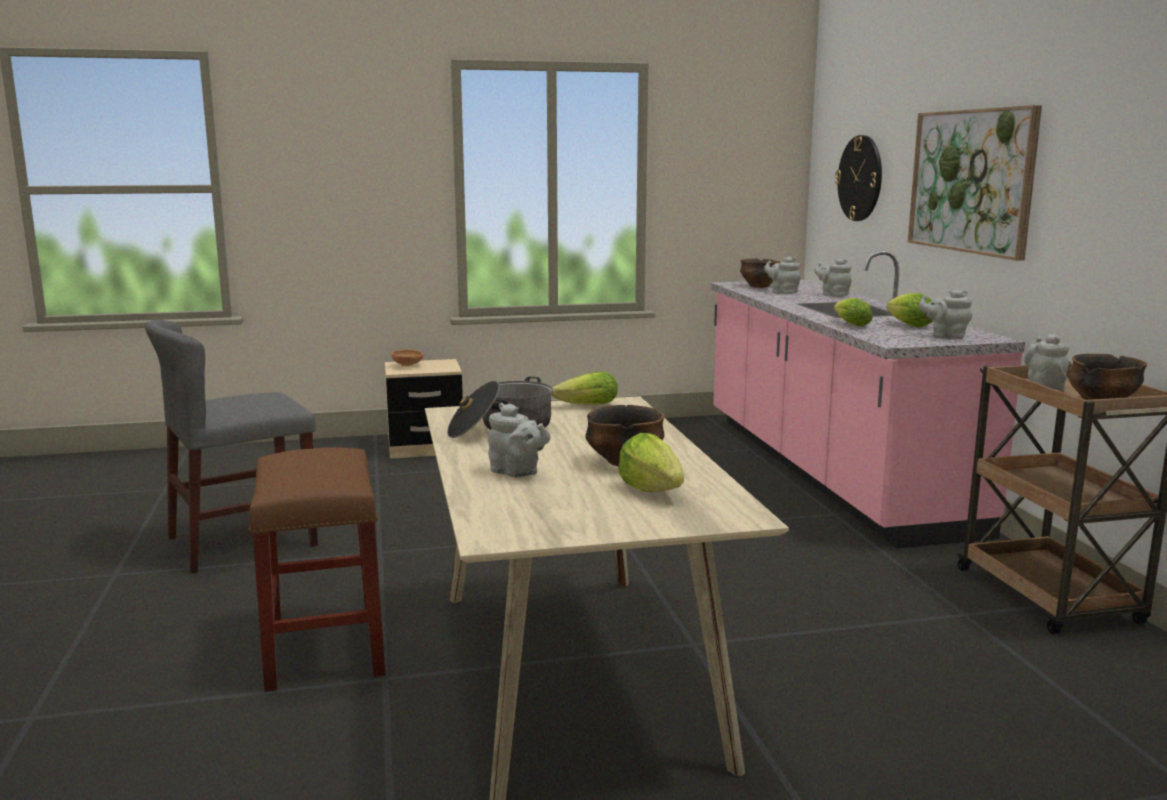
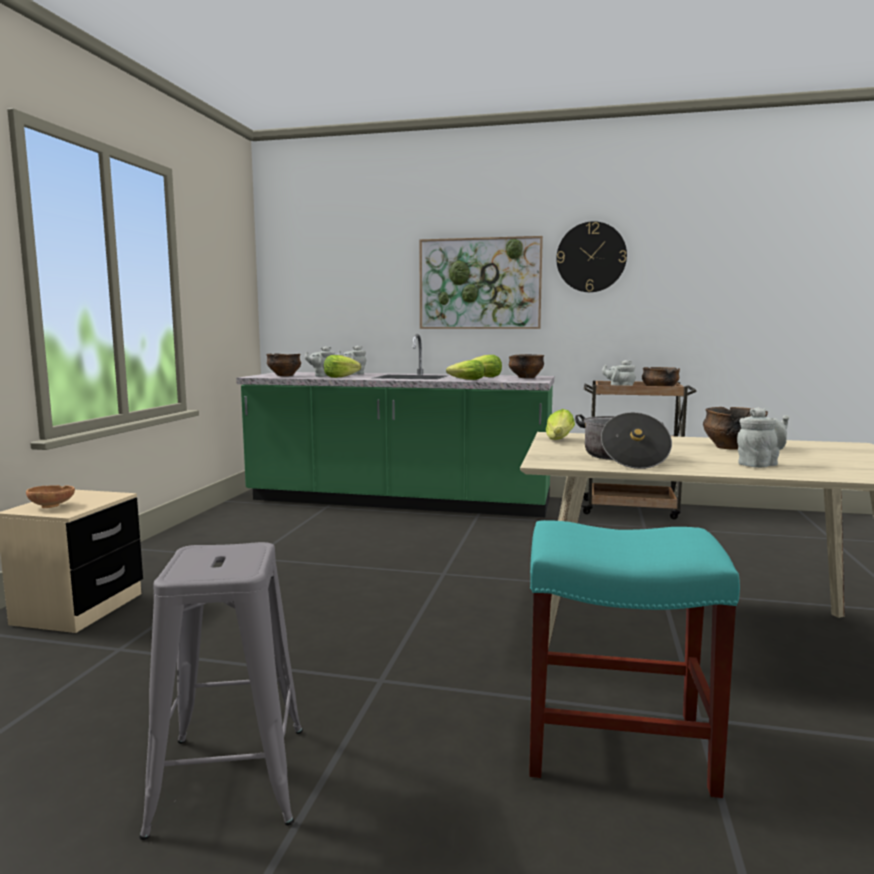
camera: 65 degrees left, 5 degrees down
grey chair [145,320,318,574] -> grey stool [139,542,303,840]
brown stool [249,447,385,692] -> turquoise stool [529,520,740,798]
lettuce [618,433,684,492] -> lettuce moved to [324,355,361,378]
pink counter [710,250,1025,548] -> green counter [236,334,554,517]
wall clock [835,135,882,221] -> wall clock moved to [556,221,627,292]
grey teapot [919,289,972,339] -> bowl [509,354,544,378]

